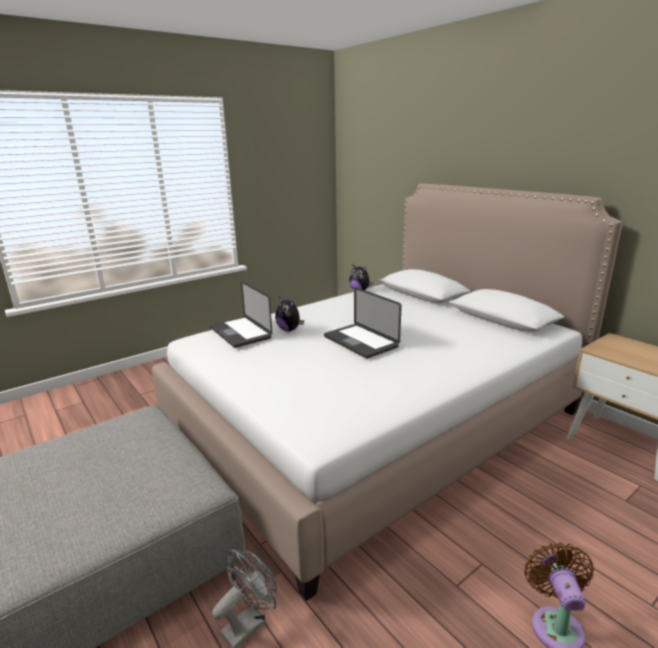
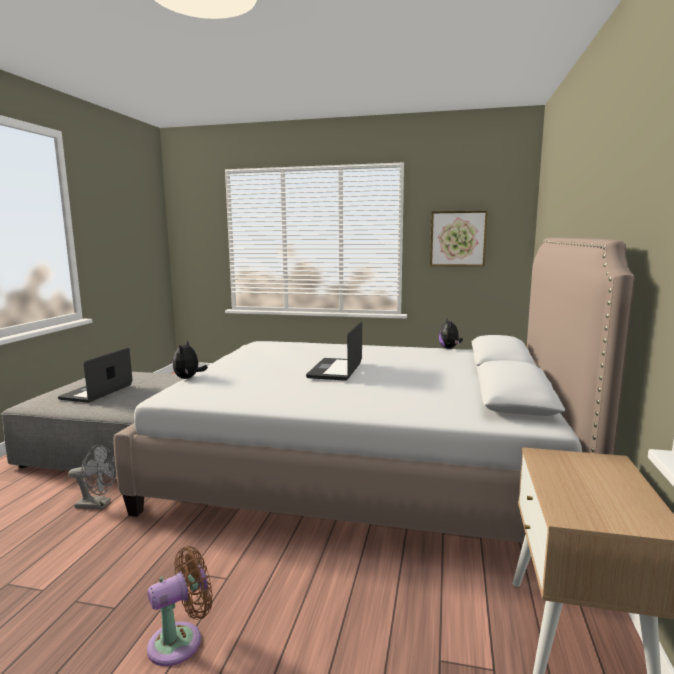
camera: 50 degrees right, 10 degrees down
laptop [209,281,272,348] -> laptop moved to [58,348,132,403]
plush toy [275,296,304,331] -> plush toy moved to [173,340,208,379]
none -> picture [430,210,488,267]

